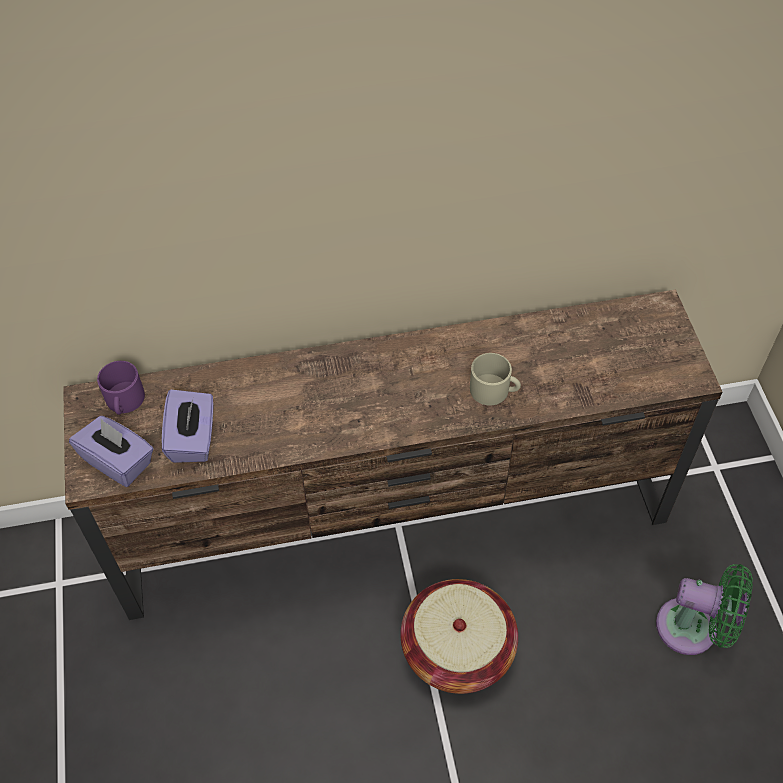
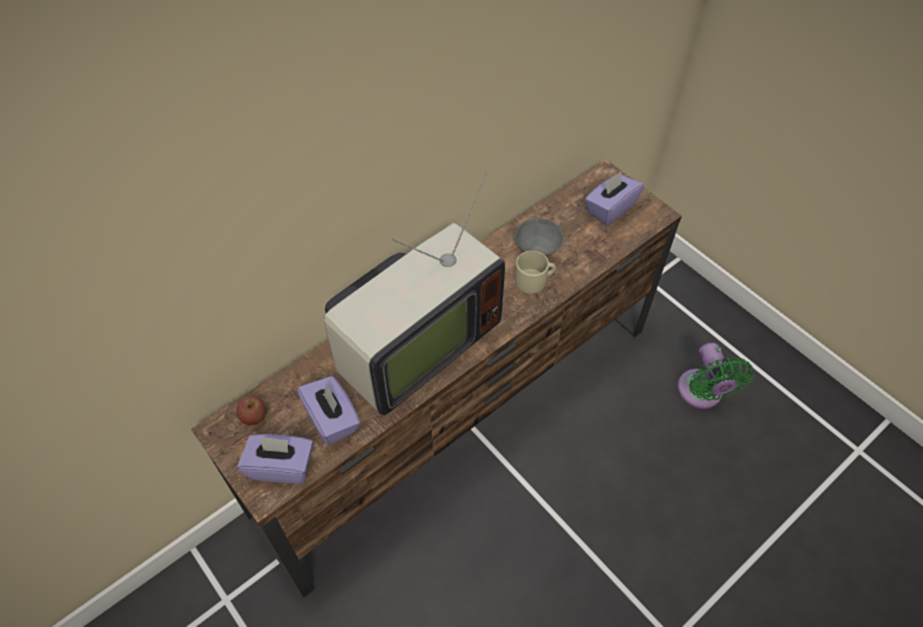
camera: 30 degrees left, 0 degrees up
purple mug [97,361,145,415] -> apple [236,396,266,425]
basket [401,579,518,694] -> none
green fan [656,564,753,655] -> green fan turned 90 degrees clockwise [677,343,754,409]
none -> television [324,172,505,415]
none -> grey bowl [515,218,564,256]
none -> purple tissue box [585,172,644,225]

